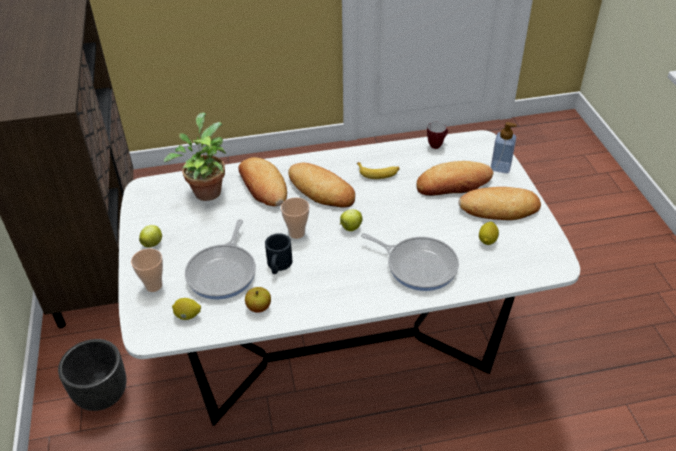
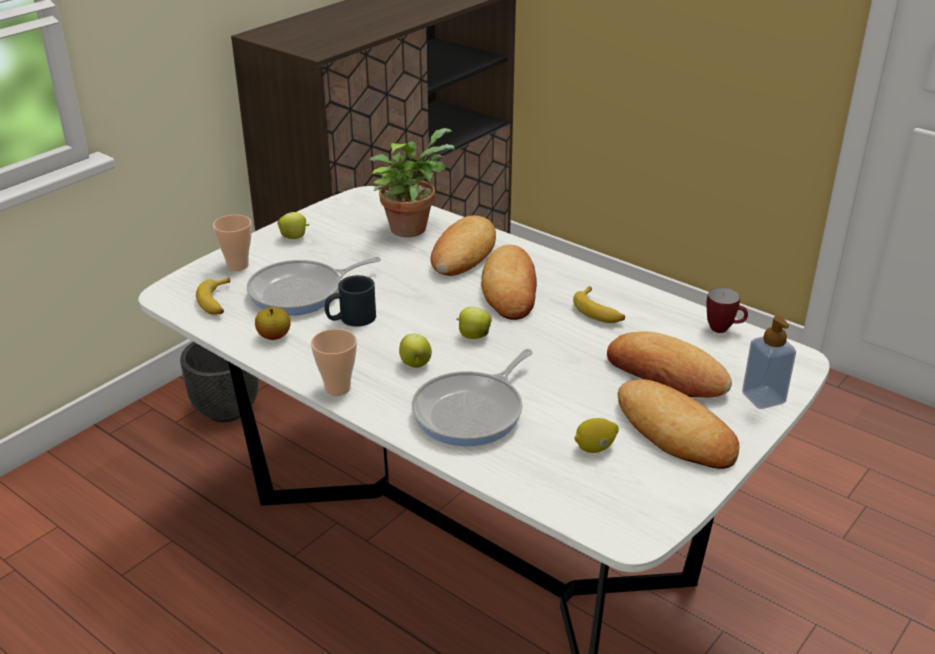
camera: 50 degrees right, 10 degrees down
lemon [172,298,201,320] -> banana [196,278,230,315]
cup [281,197,309,239] -> cup moved to [311,329,357,396]
frying pan [361,233,459,291] -> frying pan turned 45 degrees clockwise [412,349,533,446]
none -> apple [399,334,432,368]

